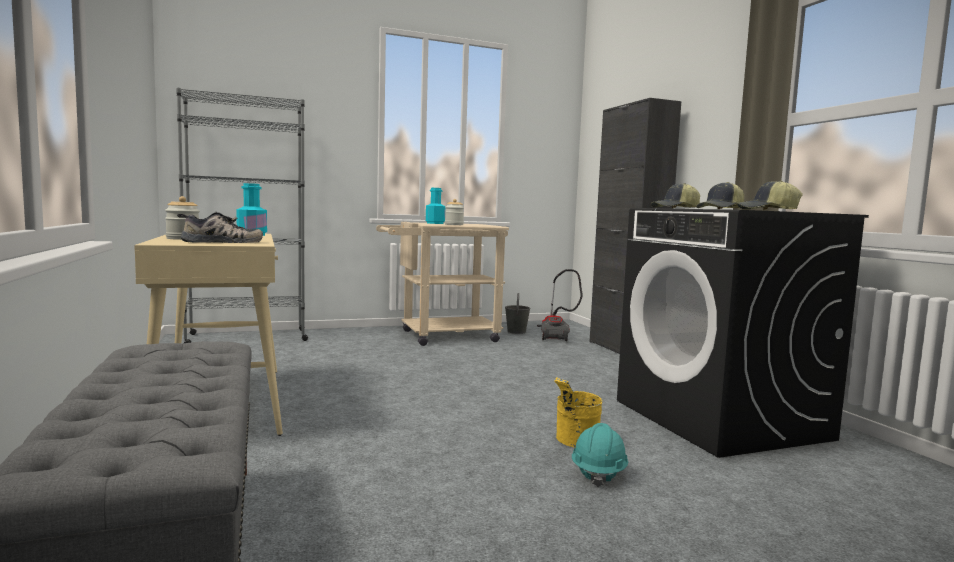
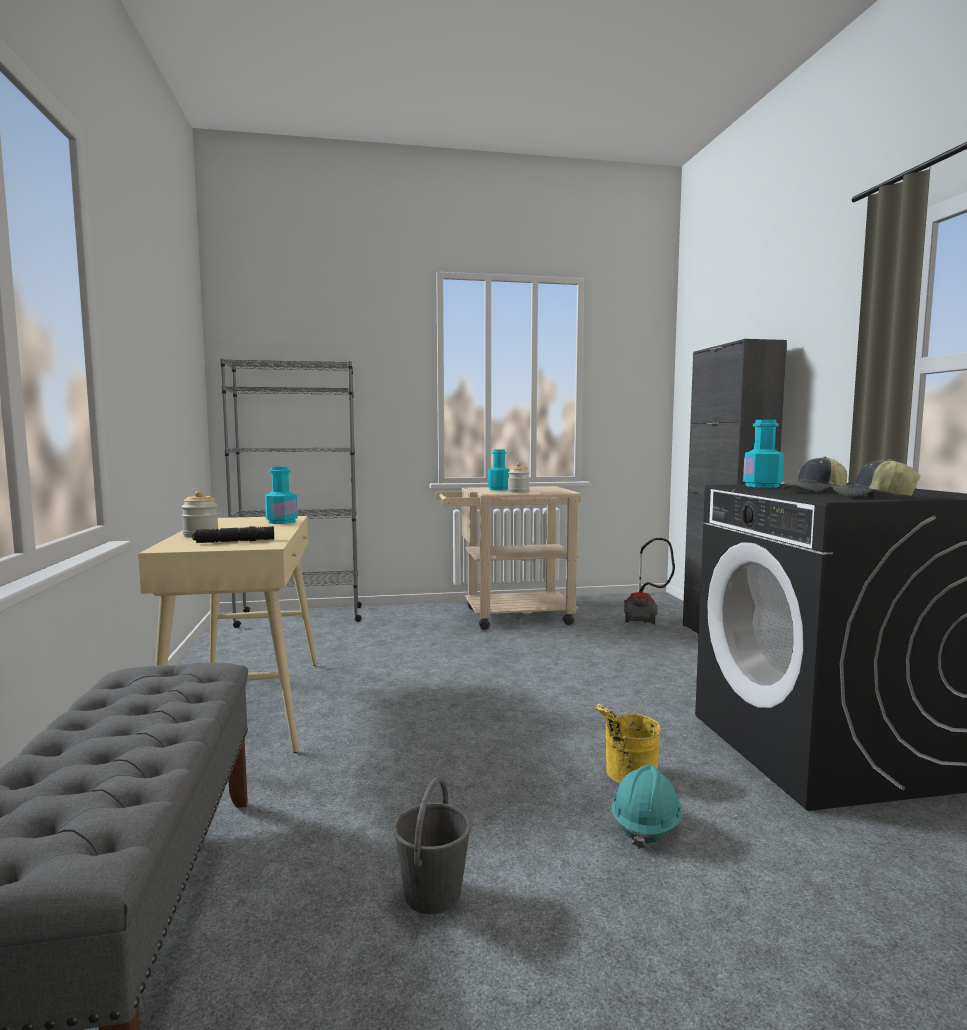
camera: 10 degrees right, 0 degrees up
shoe [177,212,263,243] -> black flashlight [192,526,274,543]
grey bucket [505,293,531,334] -> grey bucket moved to [393,777,471,915]
cap [651,183,700,208] -> turquoise bottle [743,420,784,488]

